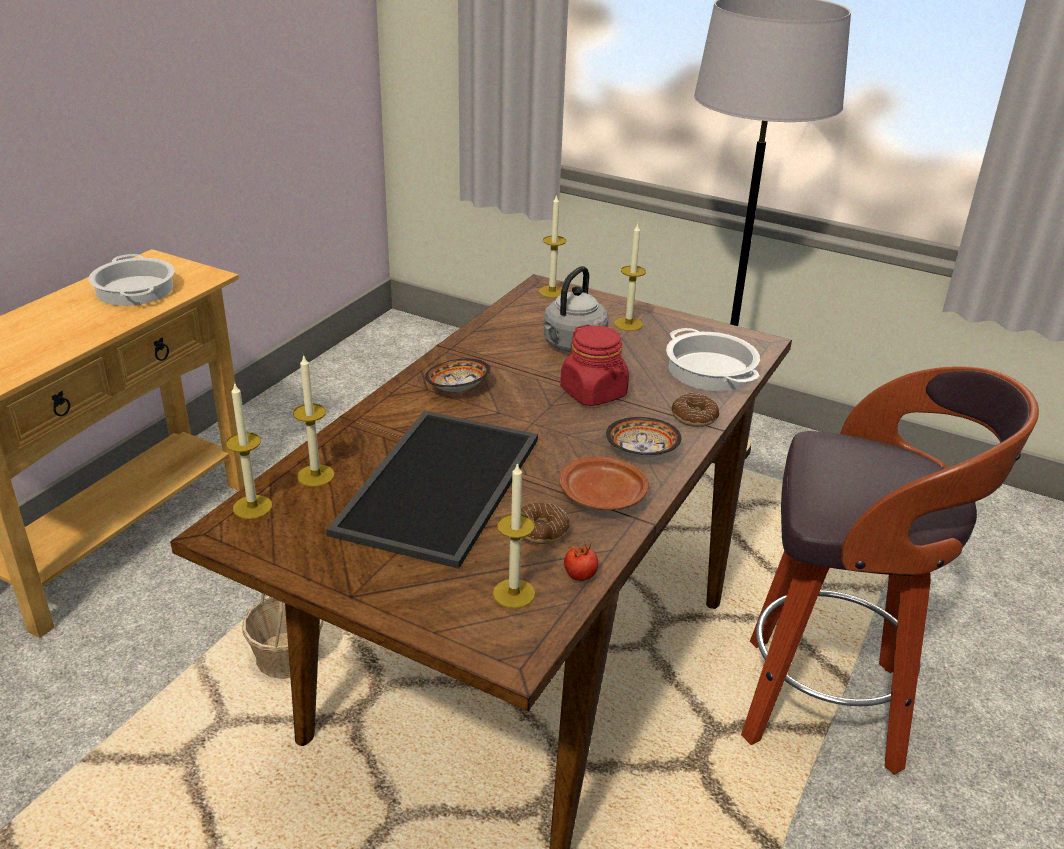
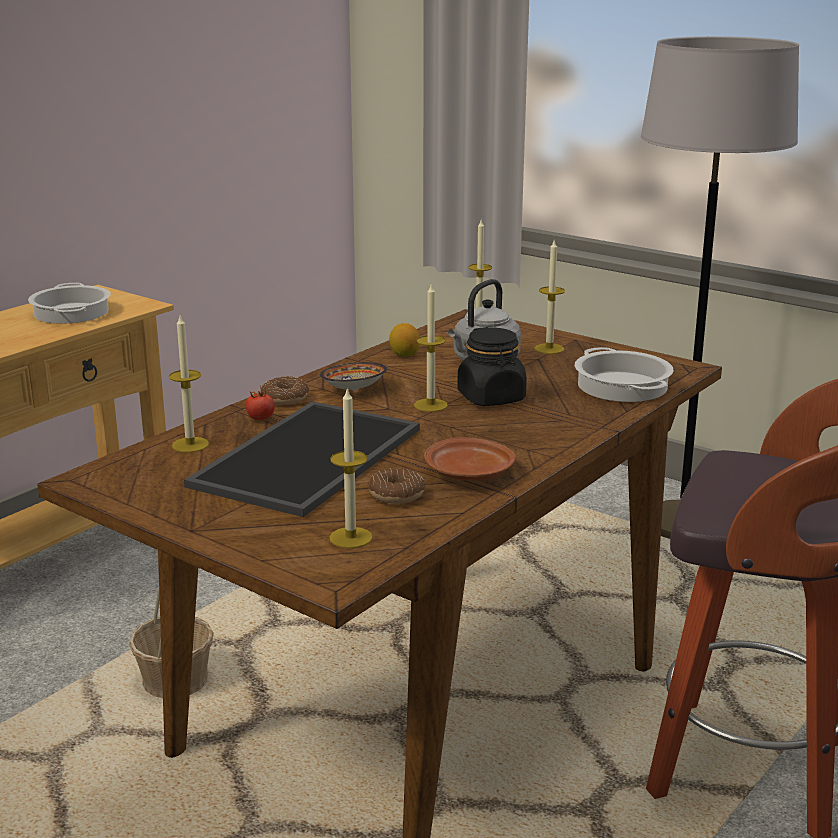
camera: 10 degrees right, 10 degrees down
candle [226,384,272,519] -> candle moved to [414,283,448,412]
red jar [560,324,629,406] -> black jar [457,327,527,406]
tomato [564,543,598,581] -> tomato moved to [246,386,275,421]
bowl [606,417,682,457] -> none
donut [671,393,719,427] -> donut moved to [262,376,309,405]
none -> lemon [389,323,420,357]

